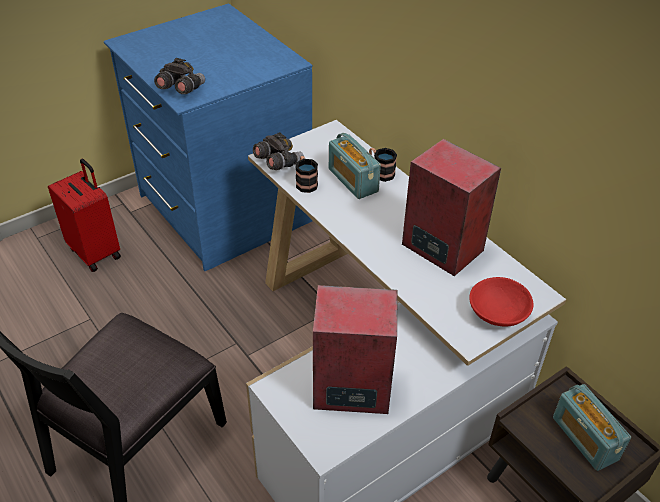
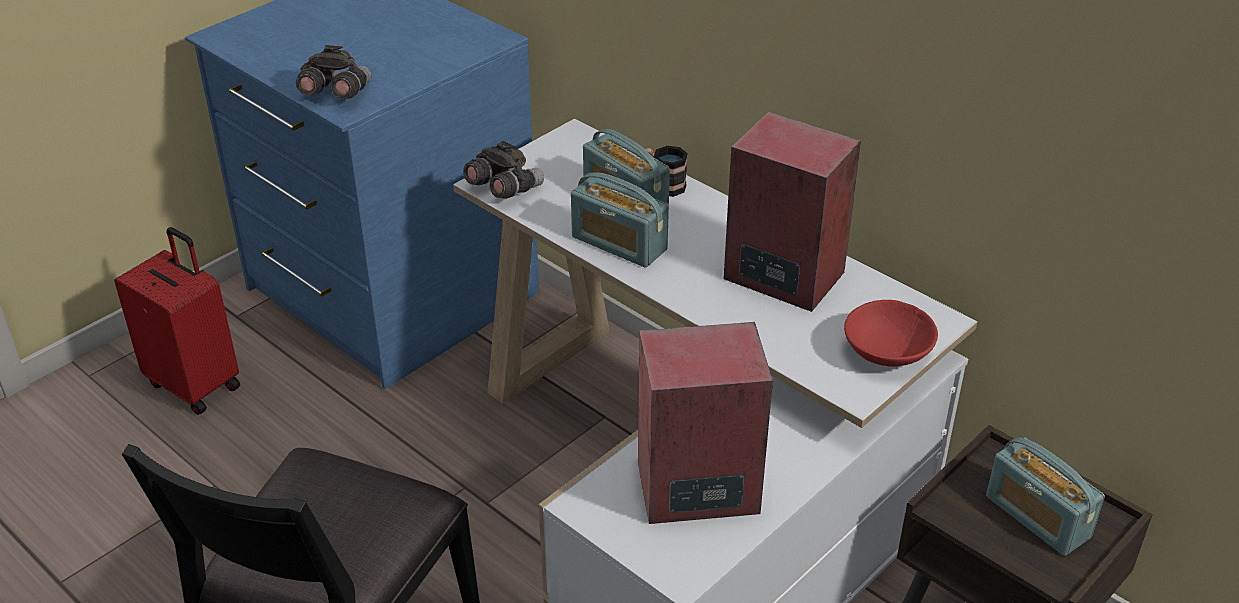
camera: 10 degrees left, 5 degrees down
mug [295,156,318,193] -> none
none -> radio [571,173,669,268]

